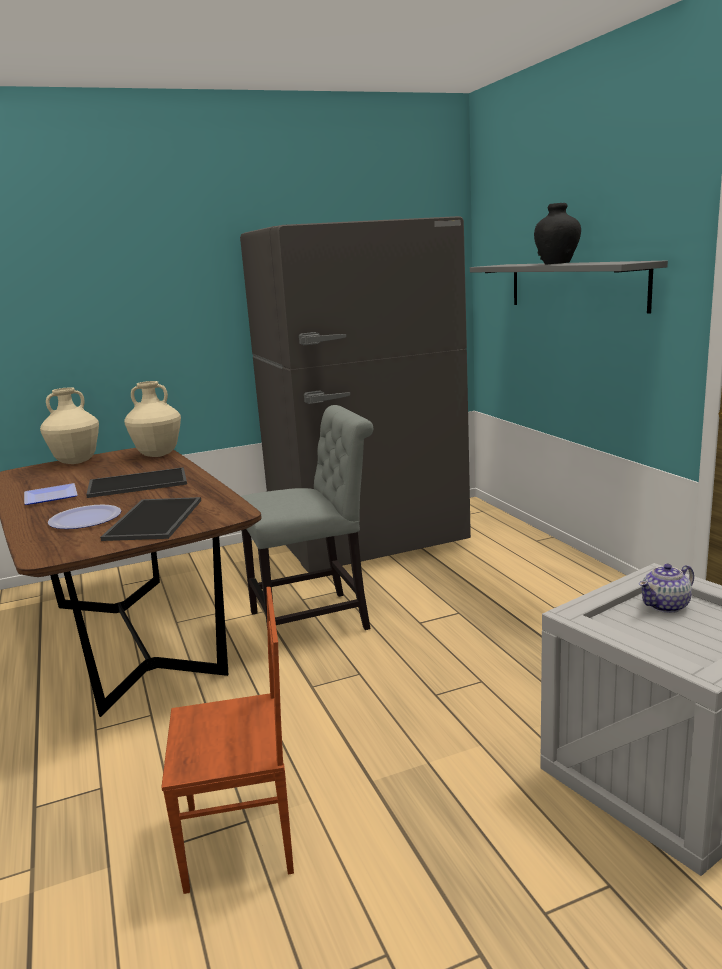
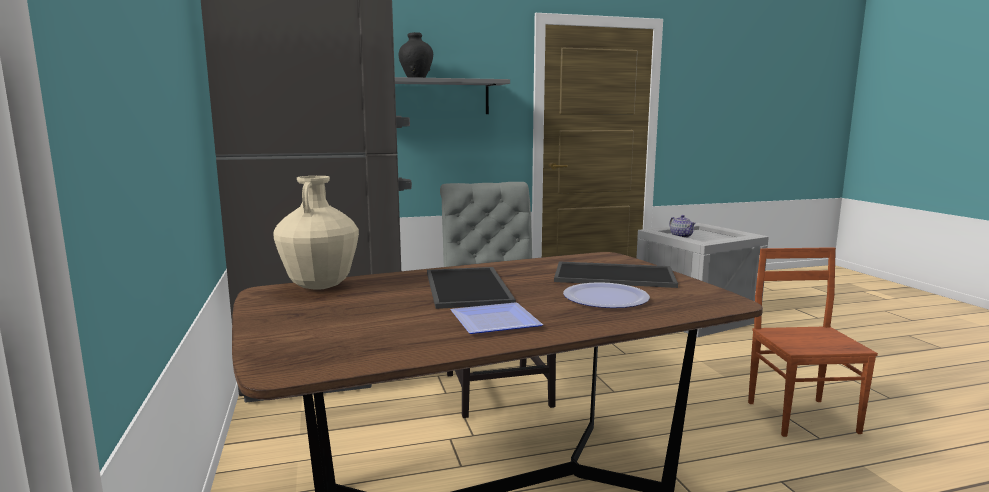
camera: 85 degrees left, 5 degrees down
beige vase [40,387,99,464] -> none

